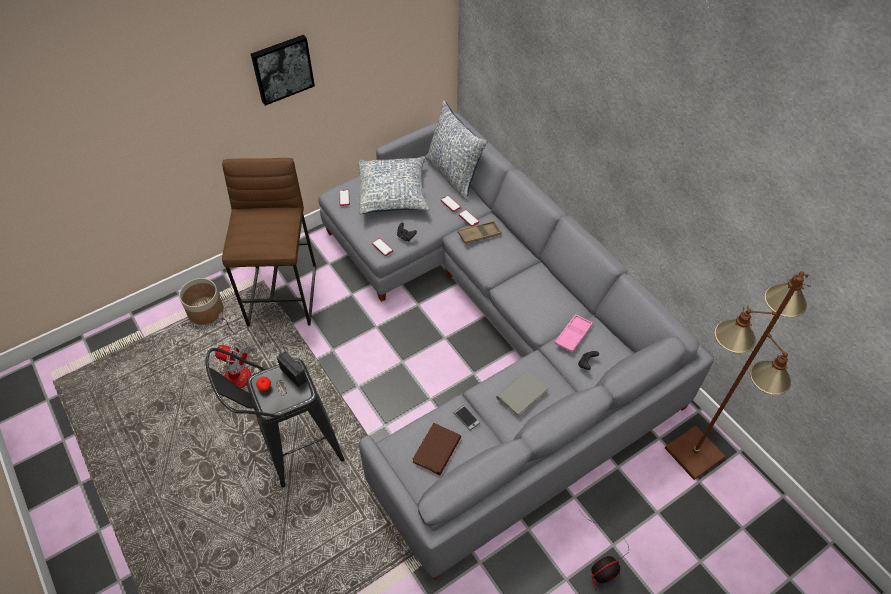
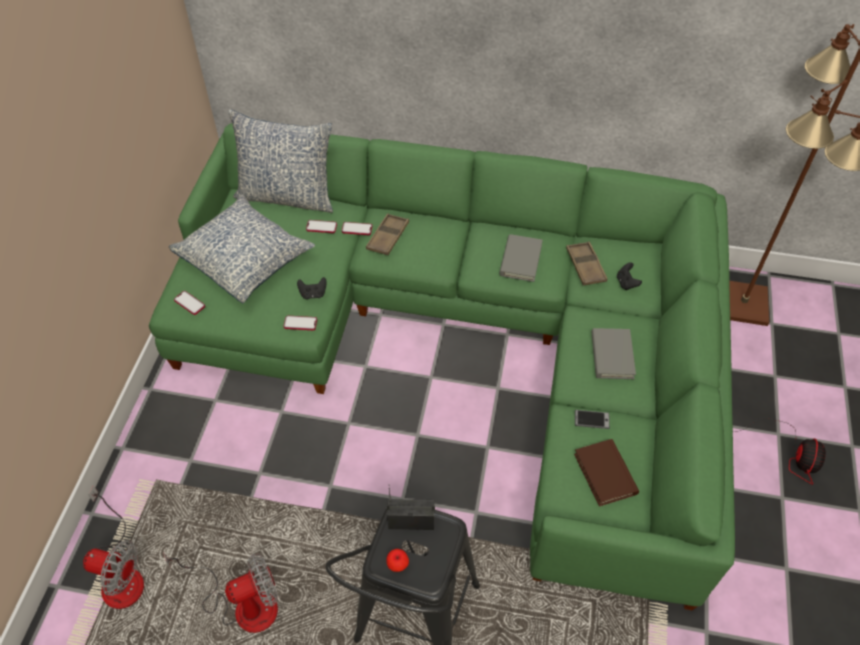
camera: 45 degrees left, 0 degrees up
planter [179,278,223,325] -> fan [83,485,144,609]
brown stool [222,158,316,327] -> none
picture [251,35,315,106] -> none
grey sofa [319,111,714,580] -> green sofa [149,123,735,610]
pink tray [555,314,593,352] -> brown tray [566,241,607,286]
none -> grey book [499,234,543,282]

